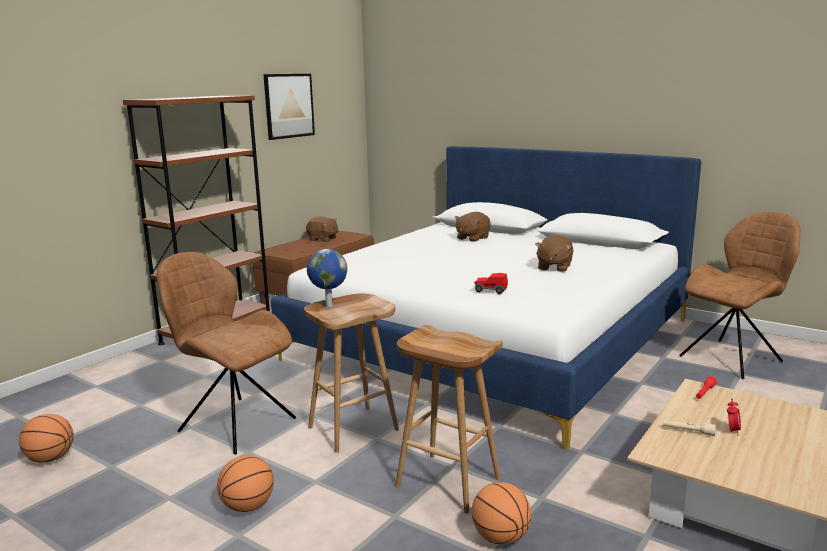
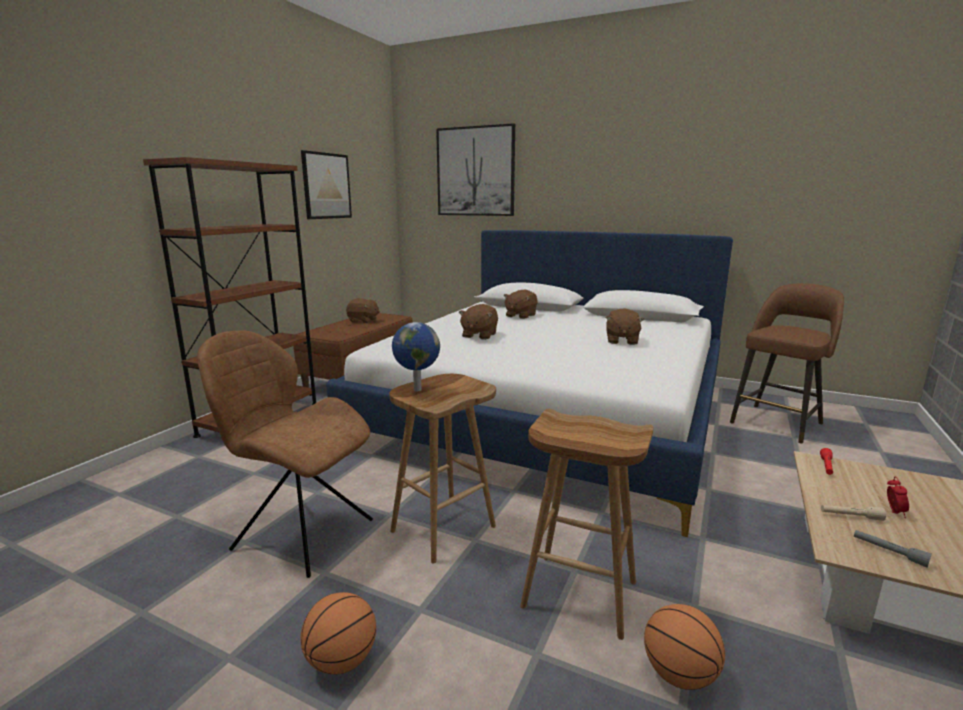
camera: 10 degrees left, 0 degrees up
basketball [19,414,74,463] -> none
toy car [474,273,508,294] -> none
brown chair [680,212,801,379] -> brown stool [730,283,844,444]
none -> picture [436,123,515,216]
none -> brown plush toy [459,304,498,340]
none -> grey flashlight [854,530,931,568]

